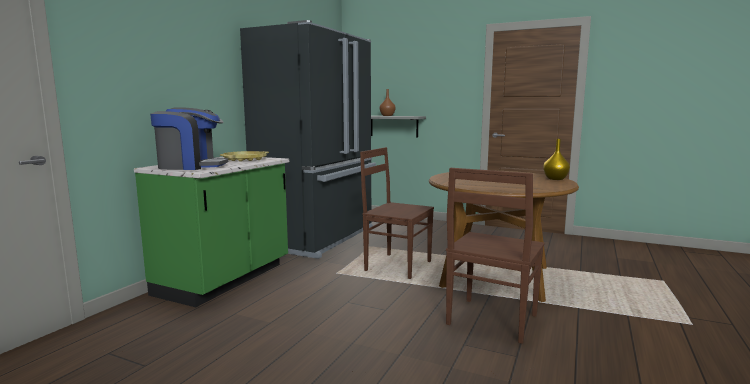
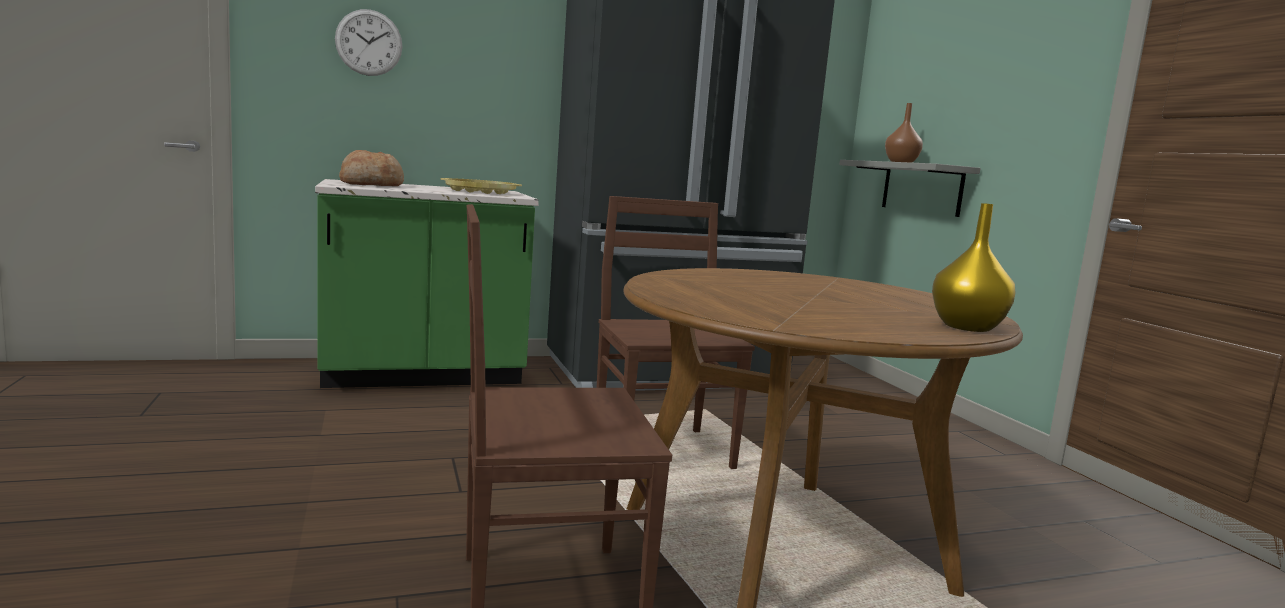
camera: 45 degrees right, 0 degrees up
coffee machine [150,107,228,170] -> bread [339,150,404,186]
none -> wall clock [335,9,402,76]

